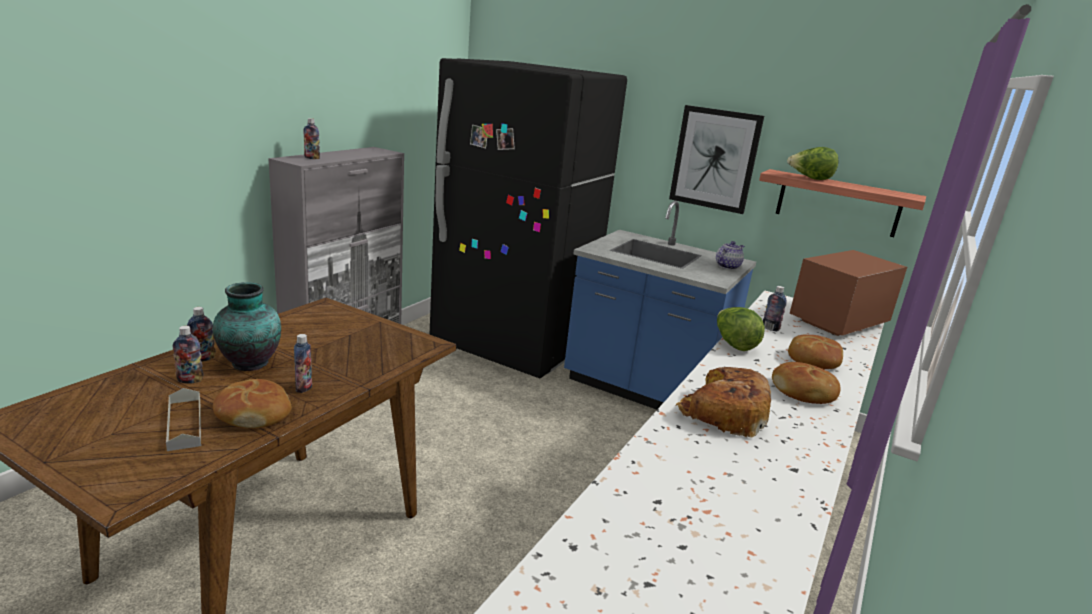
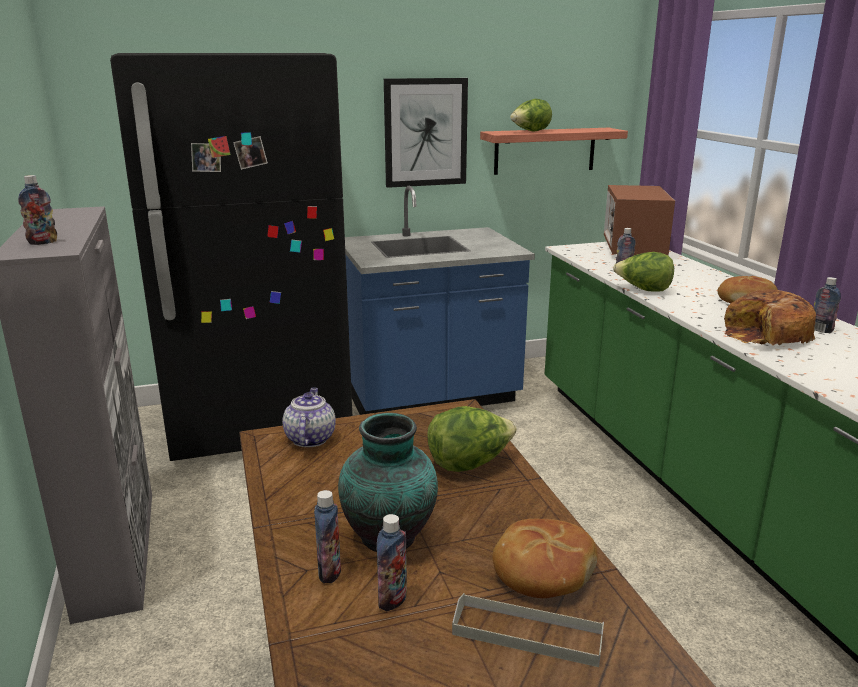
camera: 45 degrees left, 0 degrees up
bottle [294,334,312,393] -> bottle moved to [814,277,841,333]
teapot [716,241,744,270] -> teapot moved to [282,388,336,447]
bread [788,334,843,369] -> none
none -> lettuce [427,406,517,472]

